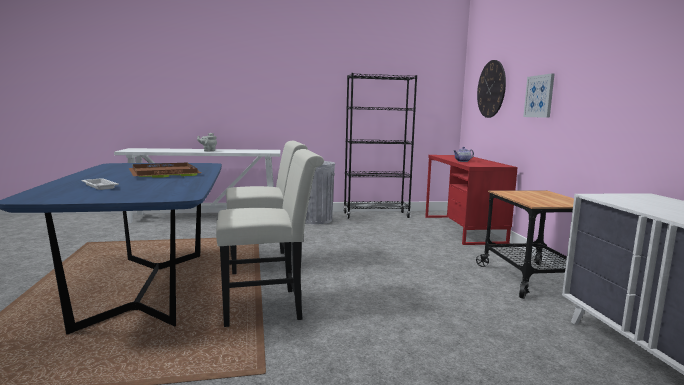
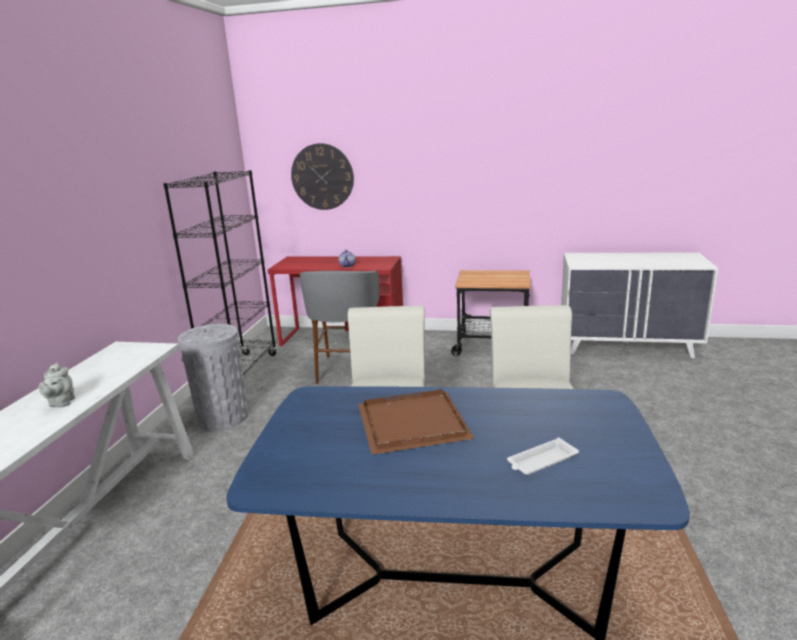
camera: 70 degrees left, 10 degrees up
picture [523,73,554,118] -> none
none -> grey stool [300,270,379,384]

